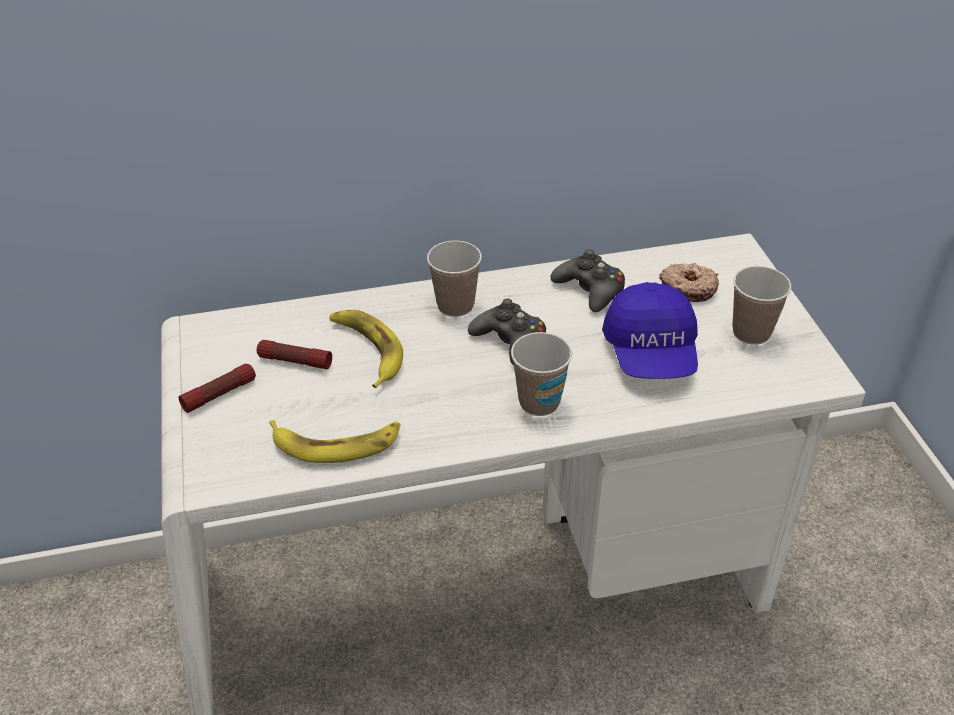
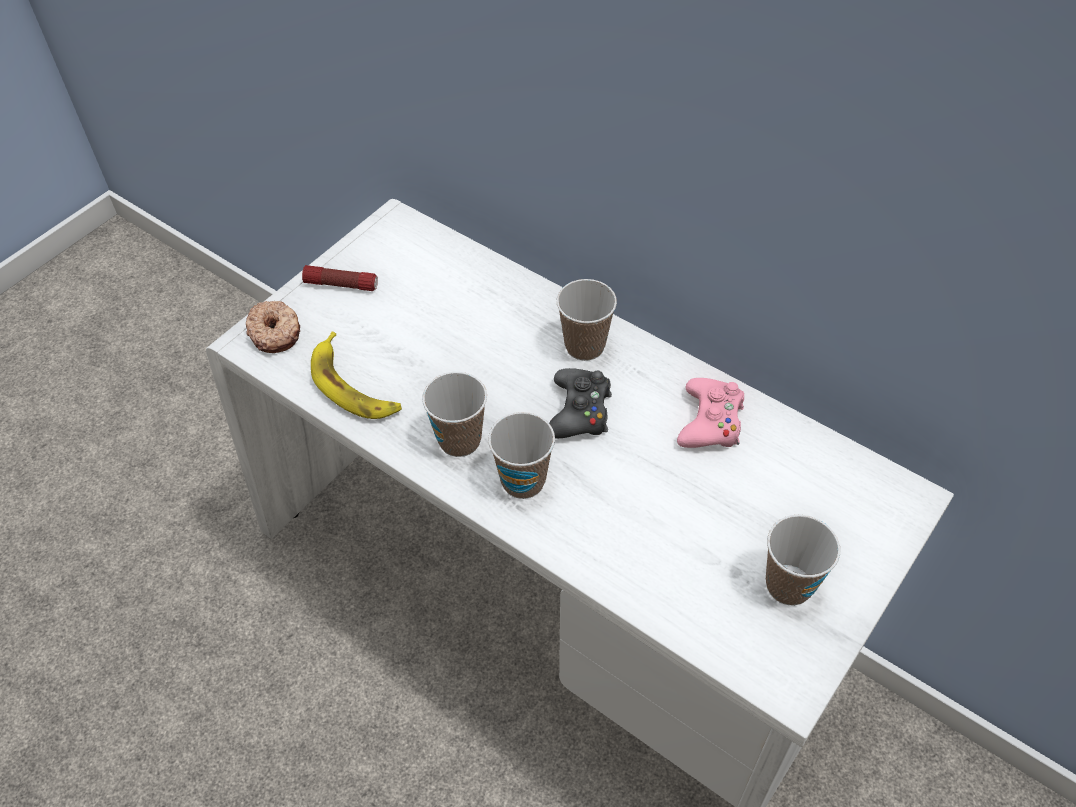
camera: 50 degrees right, 10 degrees up
flashlight [257,340,332,369] -> none
banana [329,310,403,388] -> none
black game controller [550,249,625,312] -> pink game controller [677,378,744,448]
blue cap [602,282,698,379] -> none
donut [659,263,719,302] -> donut moved to [246,301,300,353]
none -> cup [422,372,487,457]

